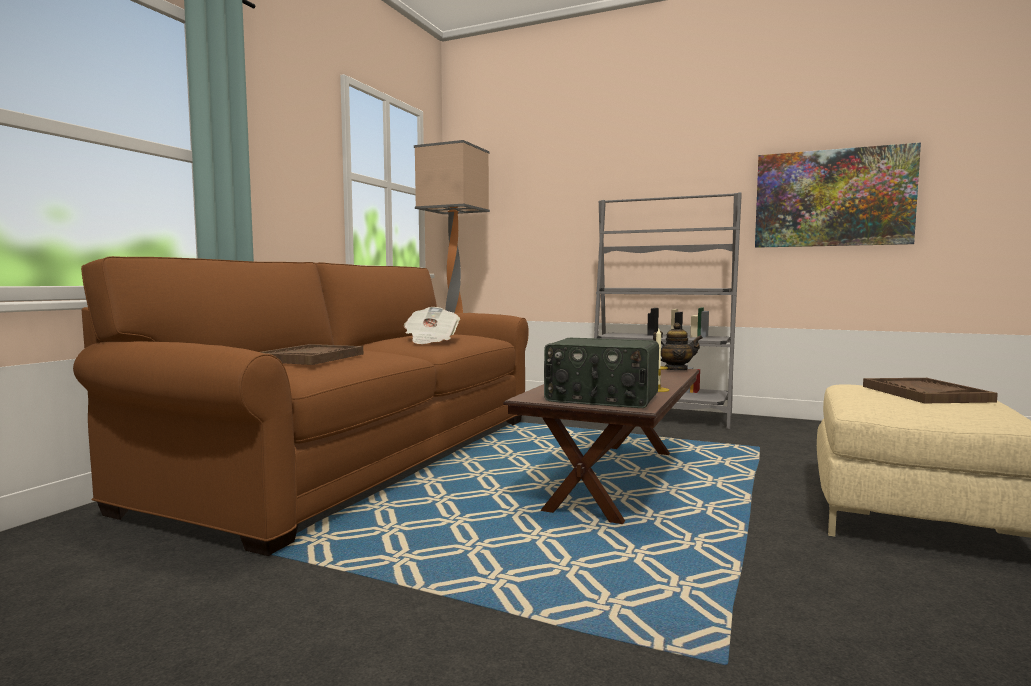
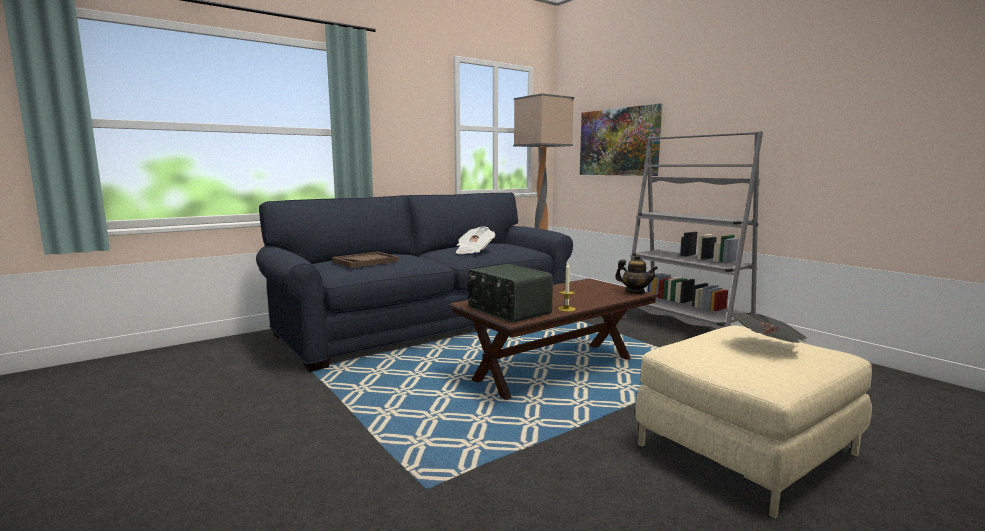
camera: 30 degrees right, 5 degrees up
brown sofa [73,256,529,556] -> blue sofa [256,193,573,372]
picture [755,142,921,248] -> picture moved to [580,103,662,176]
brown tray [863,378,998,403] -> newspaper [729,313,807,343]

